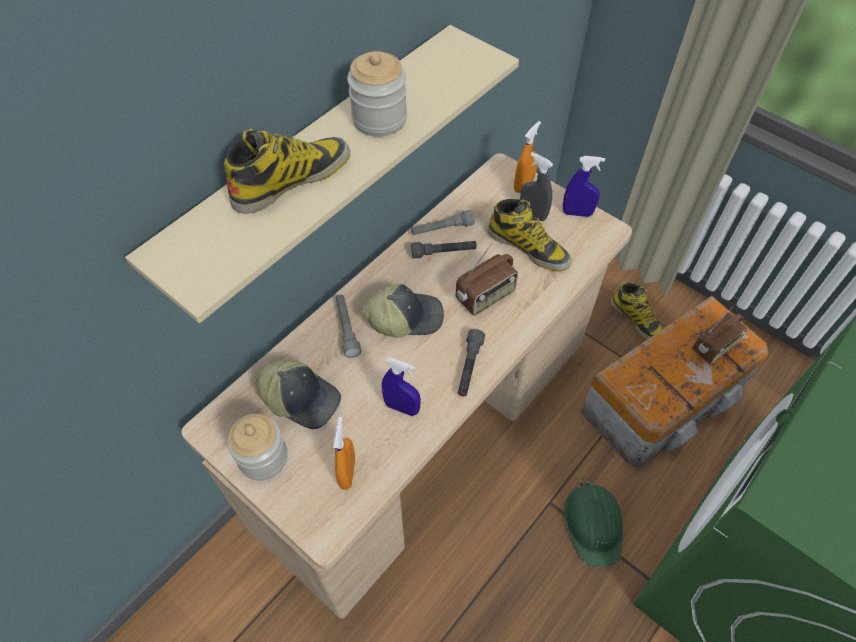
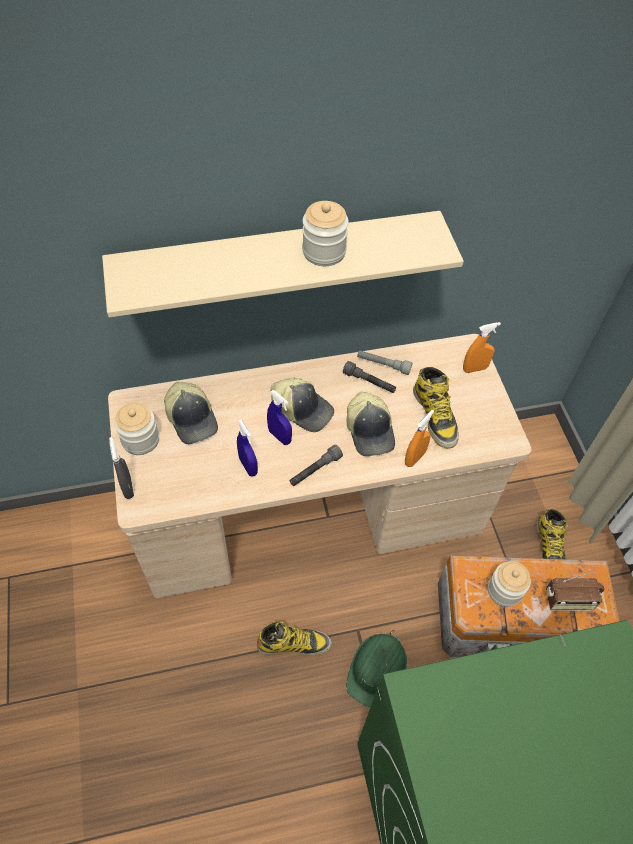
camera: 35 degrees right, 0 degrees up
boot [224,129,350,214] -> boot moved to [257,621,332,656]
orange spray bottle [333,417,355,490] -> orange spray bottle moved to [405,410,434,467]
grey flashlight [336,294,361,358] -> none
radio [456,243,518,316] -> cap [346,392,395,456]
grey spray bottle [520,152,553,221] -> grey spray bottle moved to [109,437,134,499]
blue spray bottle [563,156,605,217] -> blue spray bottle moved to [267,390,292,445]
none -> jar [488,561,531,607]

